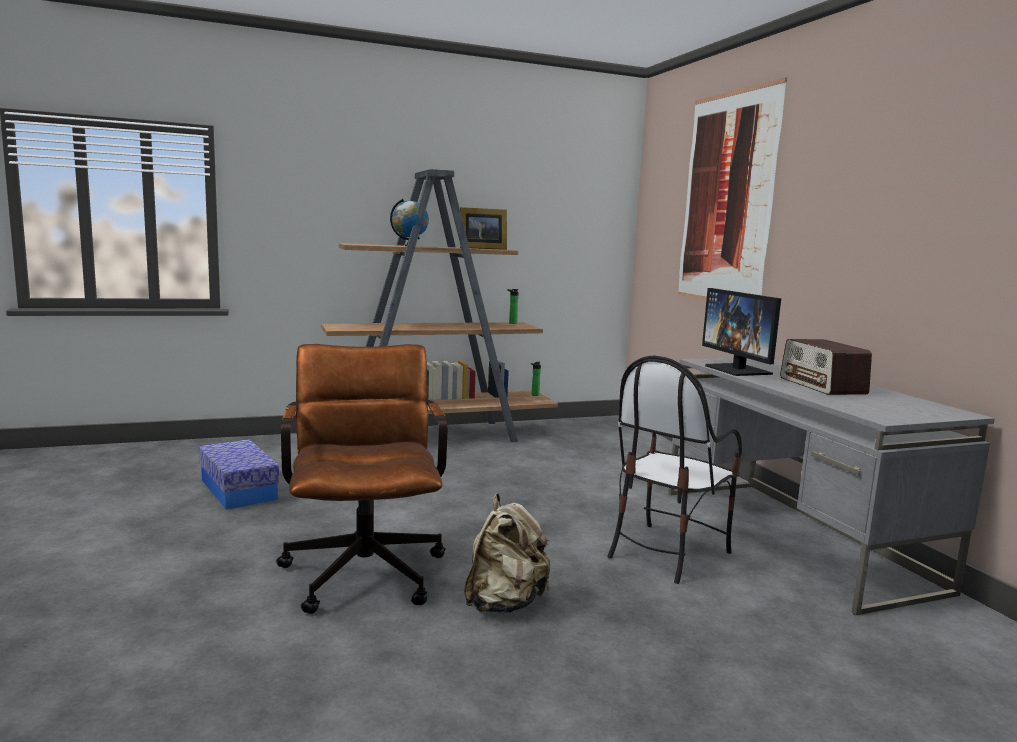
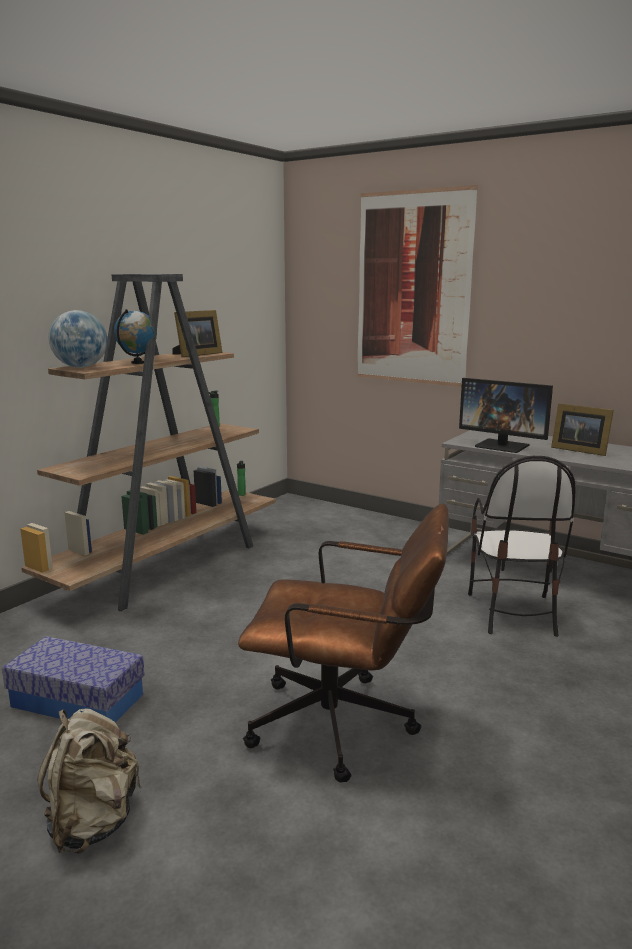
camera: 35 degrees left, 5 degrees up
brown office chair [276,344,447,614] -> brown office chair turned 150 degrees clockwise [238,503,449,783]
beige backpack [464,493,550,613] -> beige backpack moved to [37,708,142,854]
radio [780,339,872,395] -> picture frame [551,403,614,456]
none -> globe [49,310,108,368]

